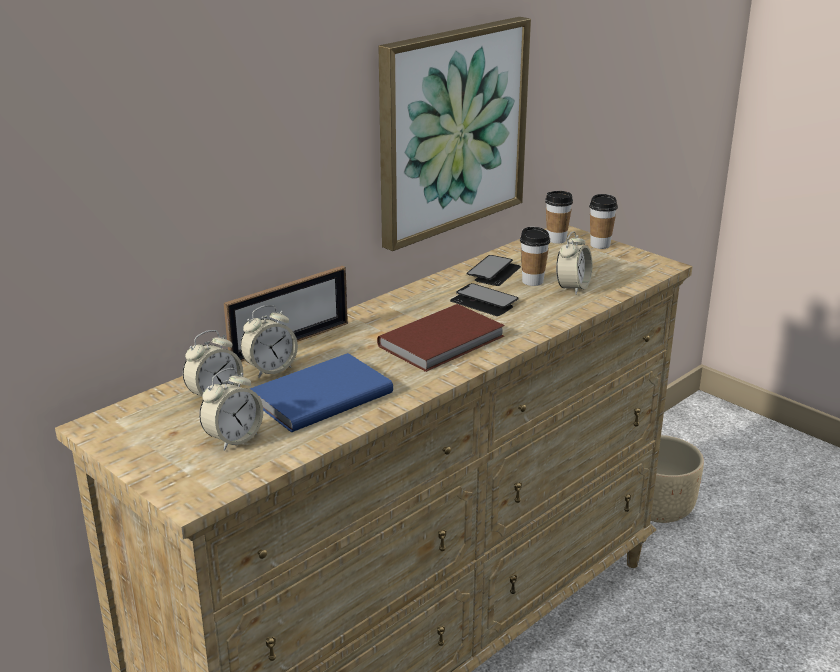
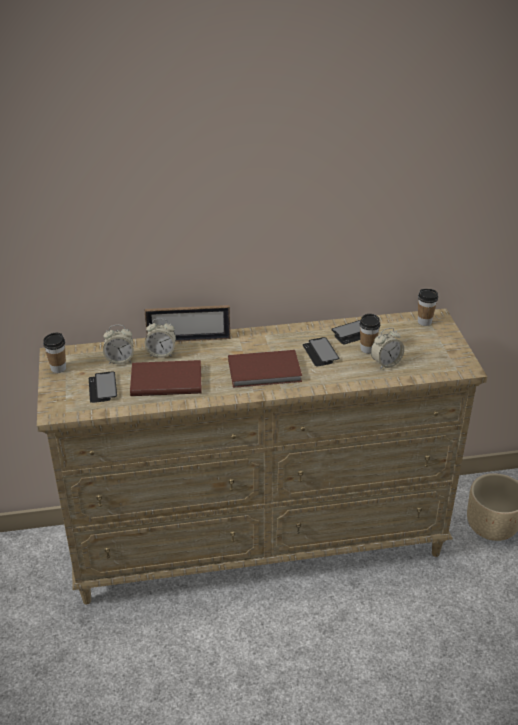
camera: 35 degrees right, 10 degrees up
alarm clock [199,368,263,451] -> phone [89,372,117,403]
blue book [250,353,393,432] -> brown book [130,360,202,396]
picture [378,17,531,251] -> none
cup [589,194,618,249] -> cup moved to [43,333,66,373]

